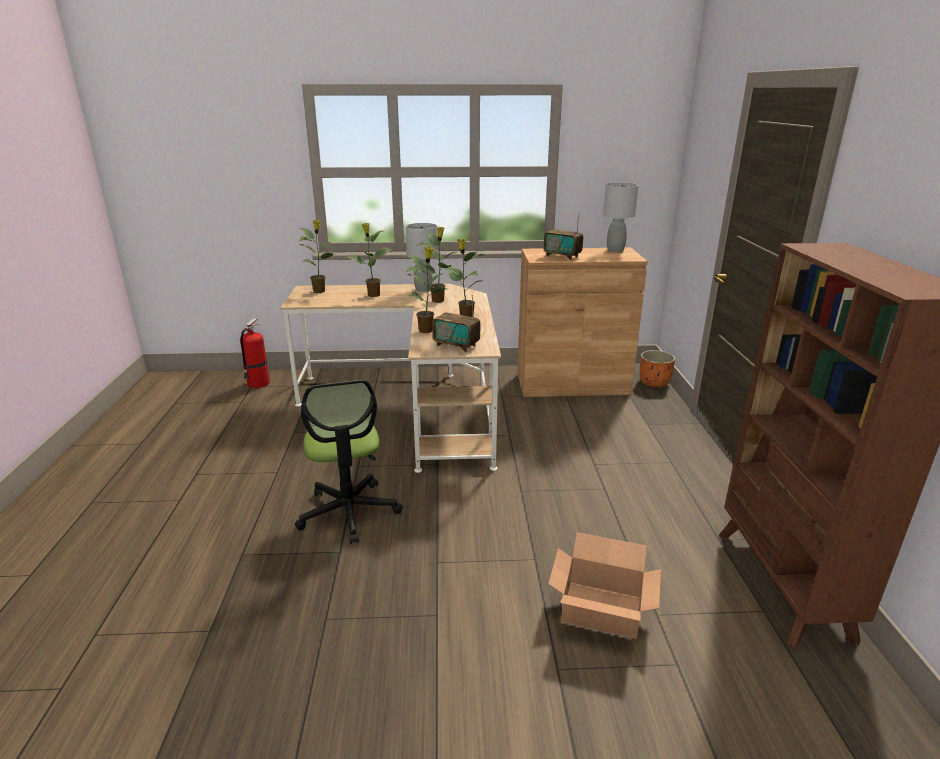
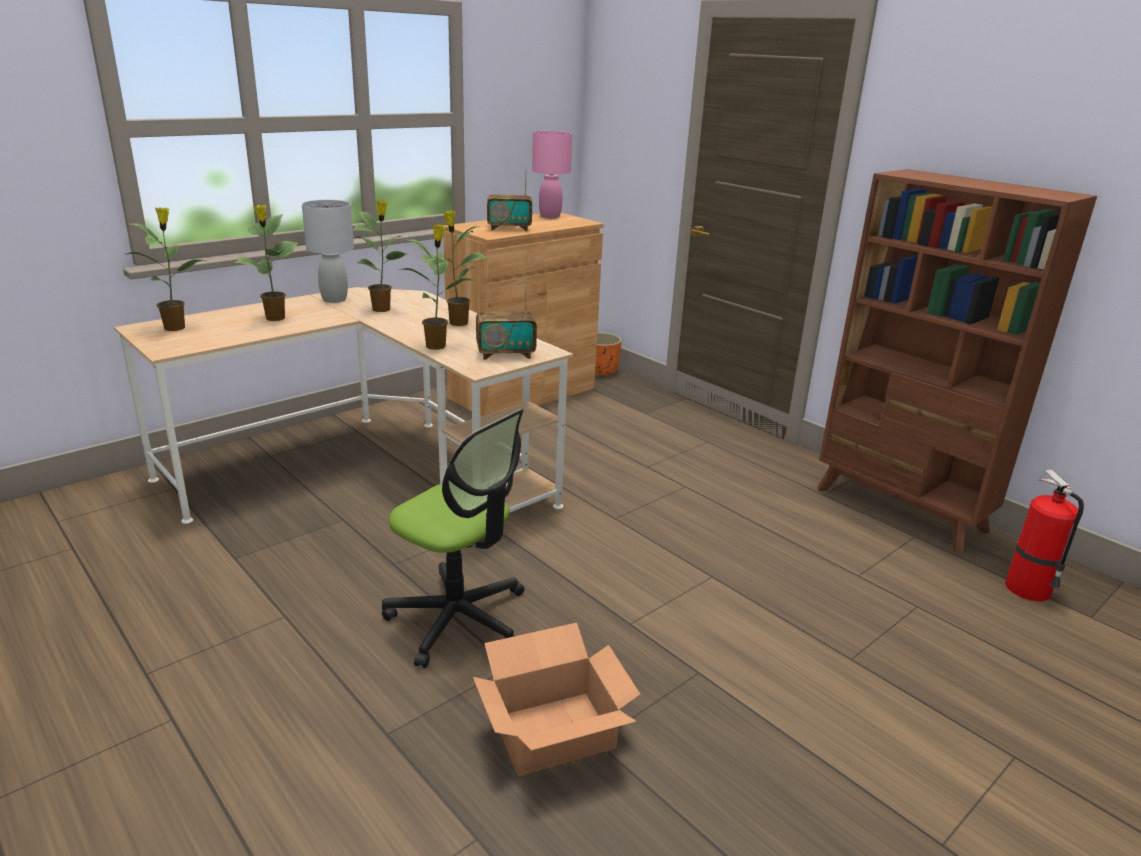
camera: 40 degrees left, 0 degrees up
fire extinguisher [240,318,270,388] -> fire extinguisher moved to [1005,469,1084,601]
cardboard box [548,532,661,639] -> cardboard box moved to [473,623,641,776]
grey table lamp [603,182,639,253] -> pink table lamp [532,131,572,218]

